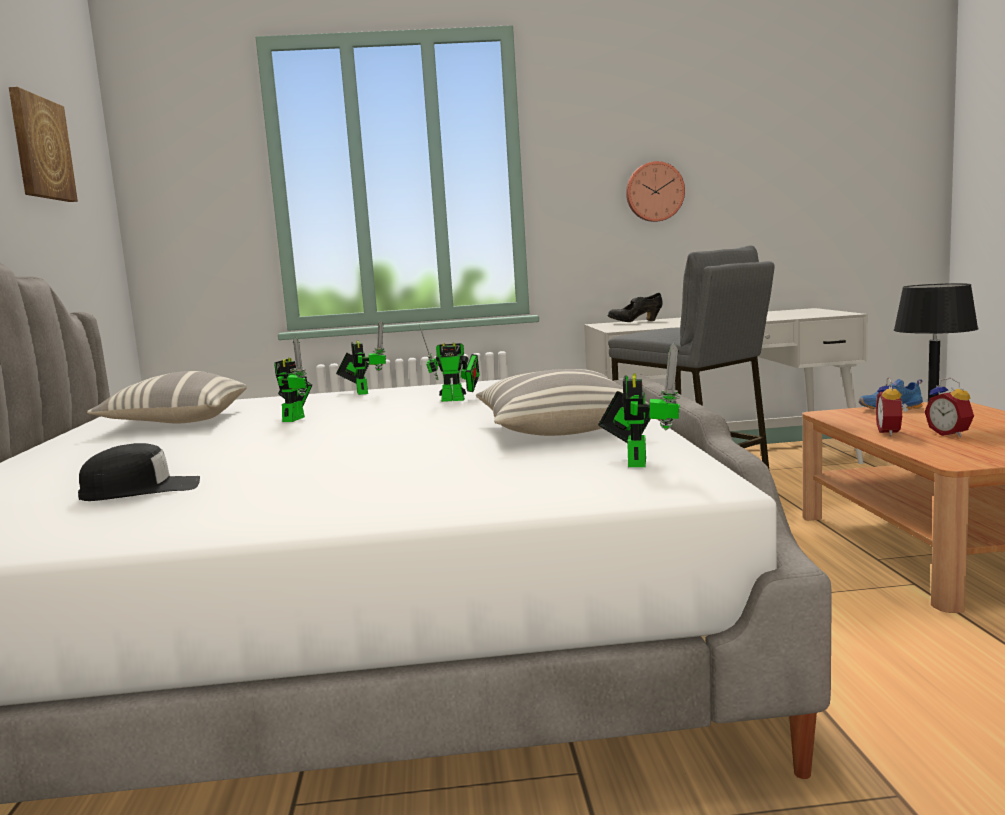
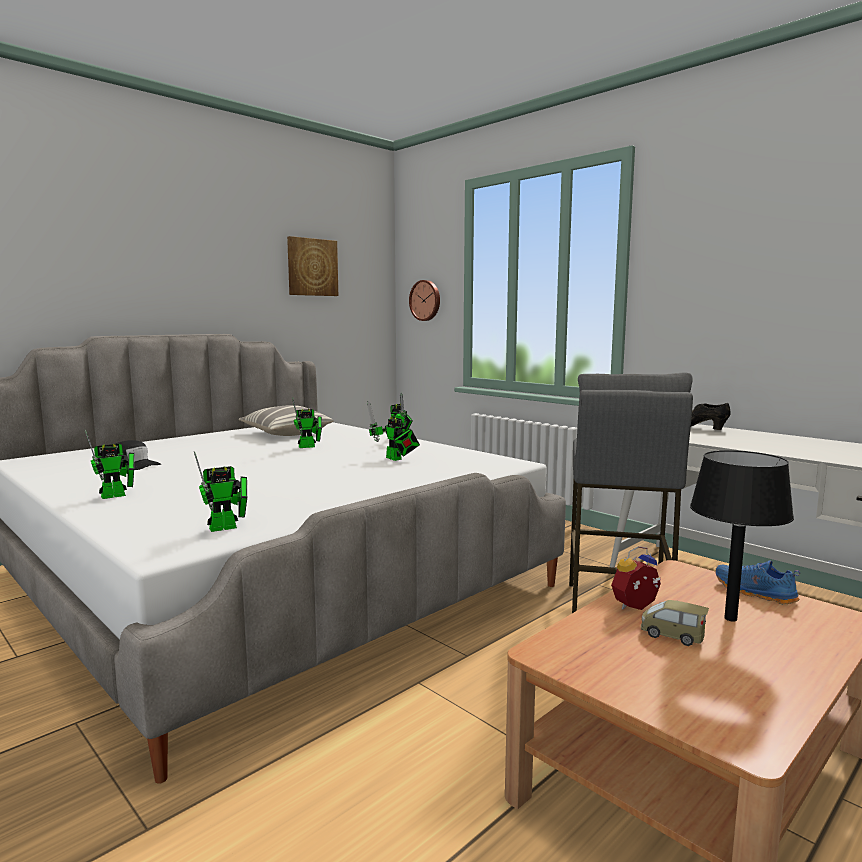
camera: 50 degrees right, 0 degrees up
pillow [476,369,649,436] -> none
wall clock [626,161,685,222] -> wall clock moved to [409,280,440,321]
alarm clock [925,378,974,437] -> toy car [641,600,709,646]
none -> toy robot [85,430,134,499]

